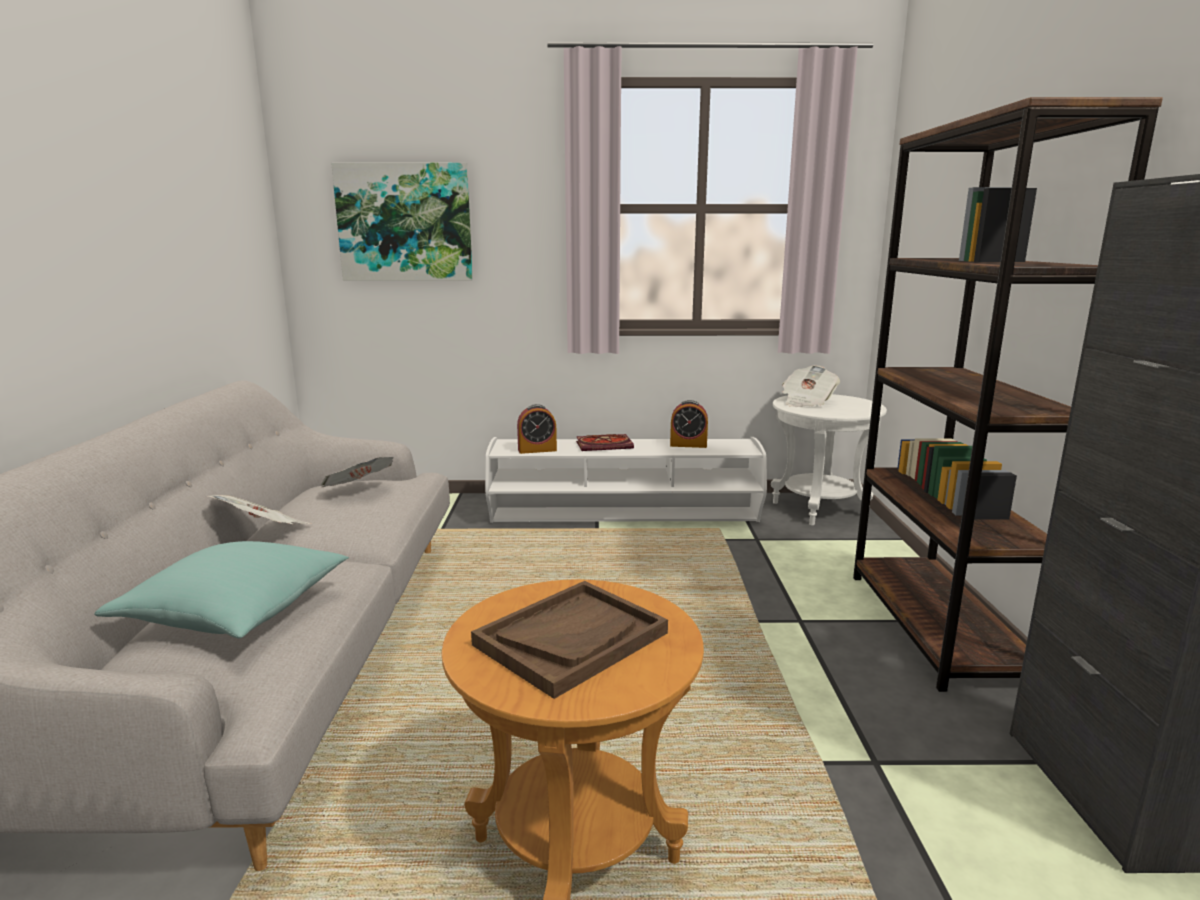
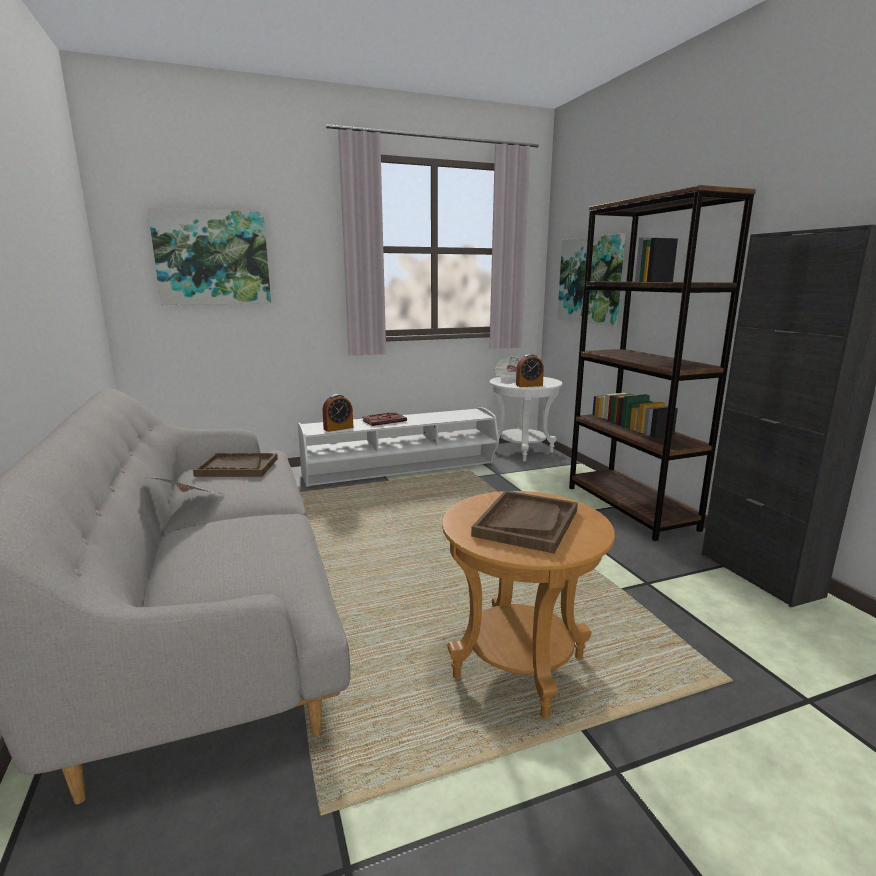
camera: 20 degrees left, 0 degrees up
turquoise pillow [94,541,349,639] -> none
newspaper [321,457,393,487] -> brown tray [193,453,278,477]
alarm clock [670,400,708,448] -> alarm clock moved to [516,354,544,387]
none -> picture [557,233,625,326]

